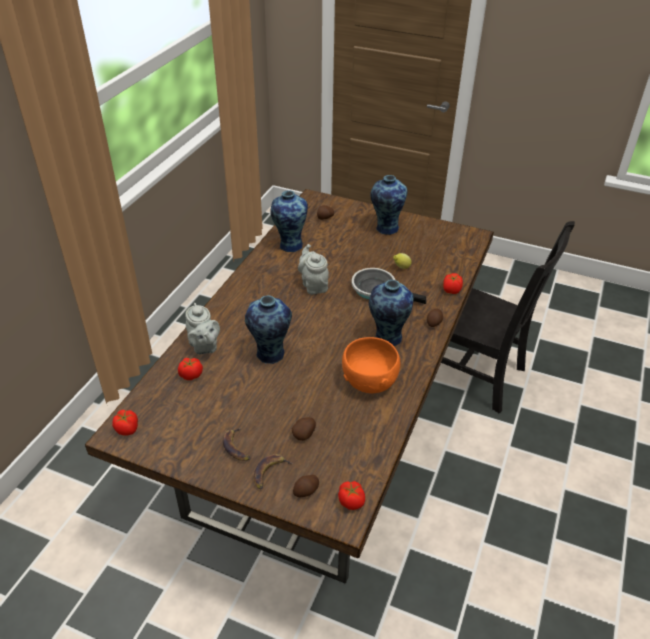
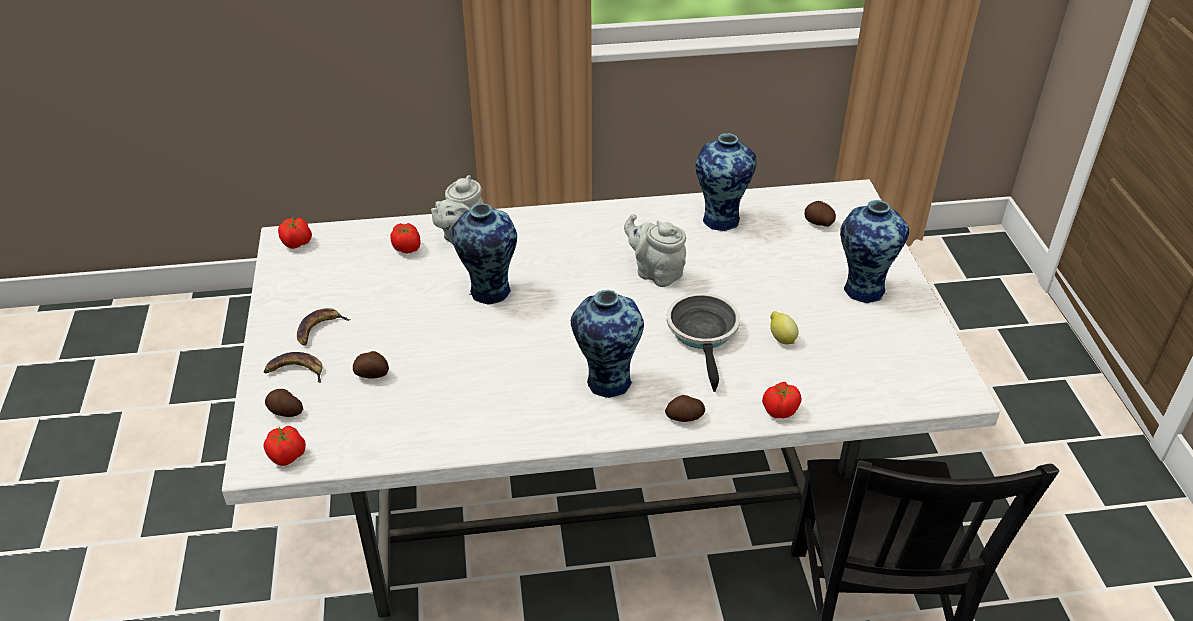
camera: 60 degrees right, 0 degrees up
brown dining table [85,189,494,583] -> white dining table [222,179,1000,617]
grey teapot [298,244,329,294] -> grey teapot turned 90 degrees counterclockwise [624,214,686,287]
orange bowl [342,337,400,393] -> none

